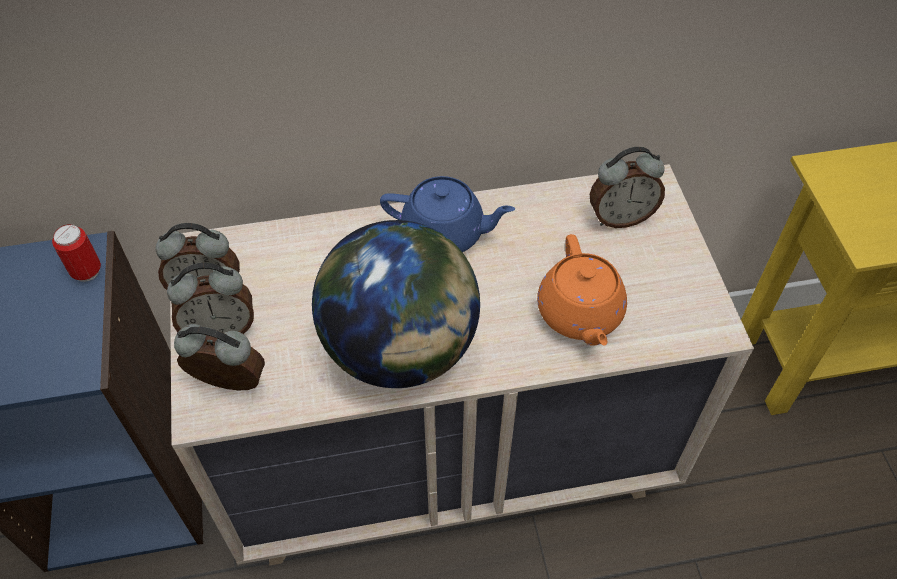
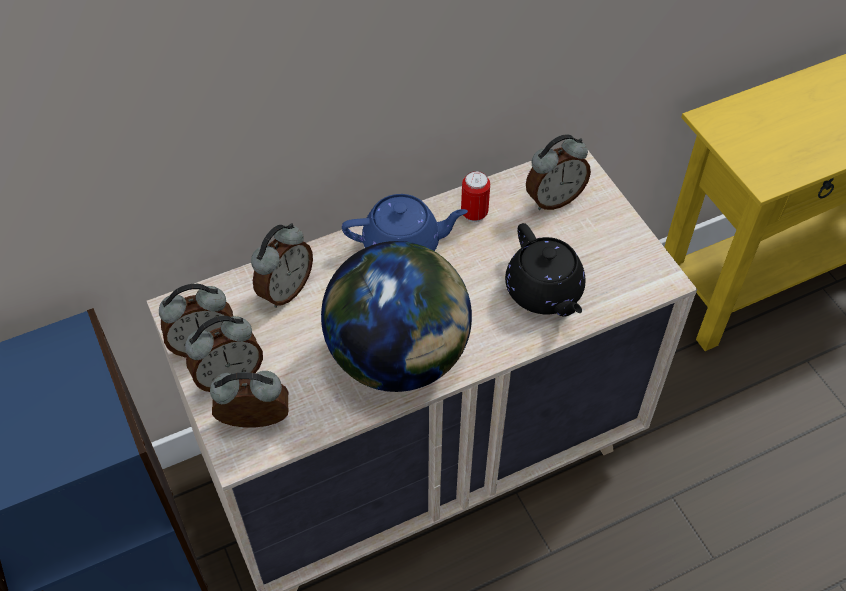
camera: 15 degrees left, 0 degrees up
can [52,224,101,282] -> can moved to [461,171,490,222]
orange teapot [537,234,627,346] -> black teapot [505,223,586,316]
none -> alarm clock [251,223,313,308]

